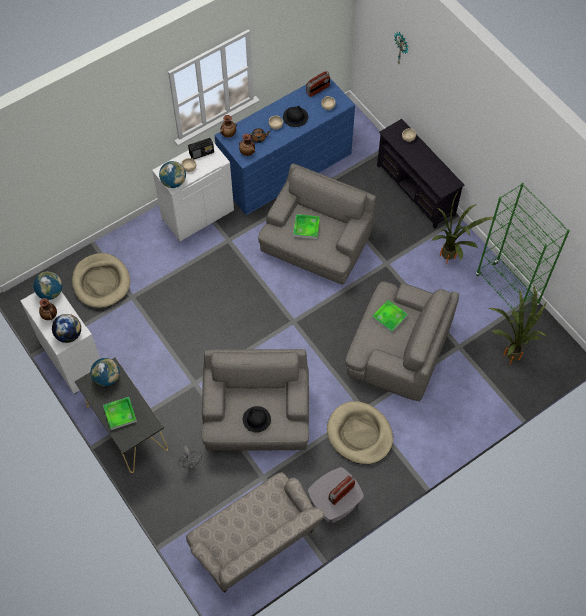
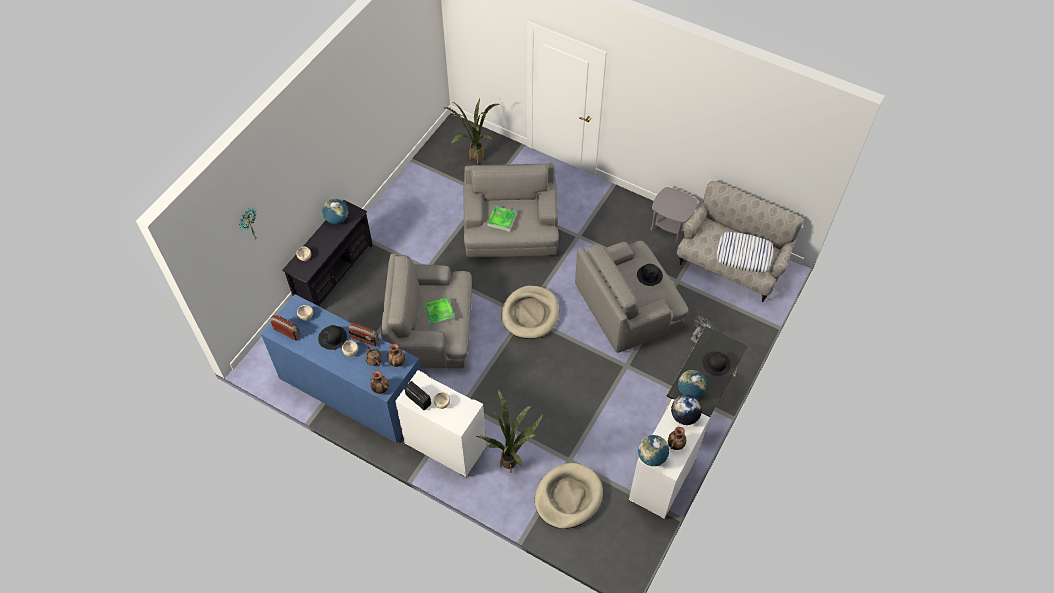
camera: 115 degrees left, 5 degrees down
tray [103,397,137,430] -> black hat [702,351,731,376]
globe [159,161,186,188] -> globe moved to [322,199,348,224]
beige dog bed [327,401,393,464] -> beige dog bed moved to [501,286,559,339]
radio [329,476,355,505] -> radio moved to [348,323,379,346]
potted plant [431,190,493,264] -> potted plant moved to [476,389,544,473]
green bookcase [476,183,570,313] -> none
none -> pillow [717,232,774,272]

